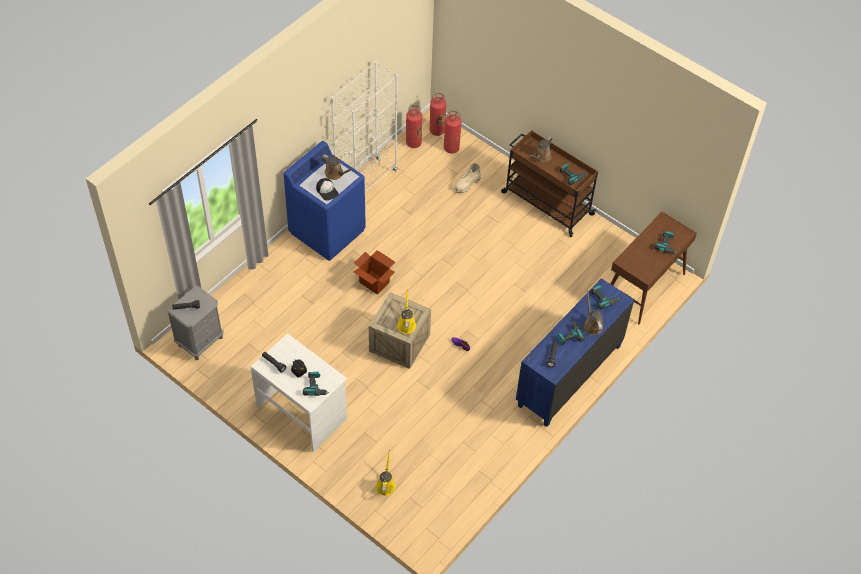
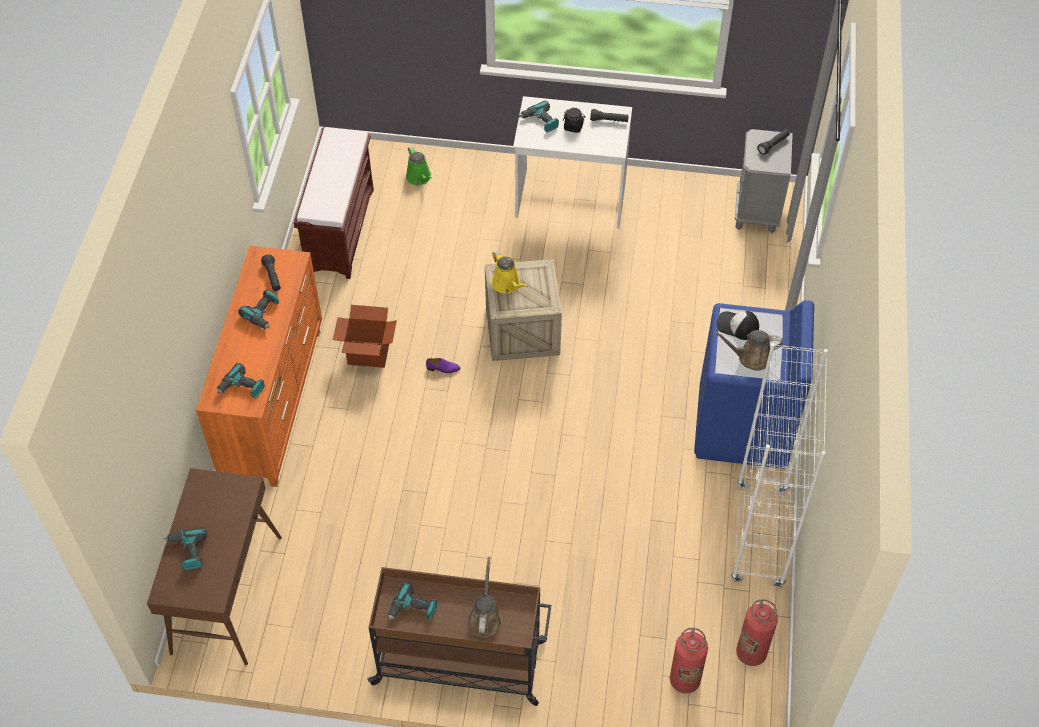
camera: 150 degrees right, 0 degrees up
cardboard box [354,250,395,295] -> cardboard box moved to [333,305,397,368]
yellow watering can [376,450,396,496] -> green watering can [406,146,432,185]
fire extinguisher [430,93,446,136] -> none
beige boot [454,163,481,193] -> none
blue dresser [516,278,634,427] -> orange dresser [196,246,322,487]
brown watering can [583,290,603,335] -> none
none -> brown bench [294,127,374,279]

